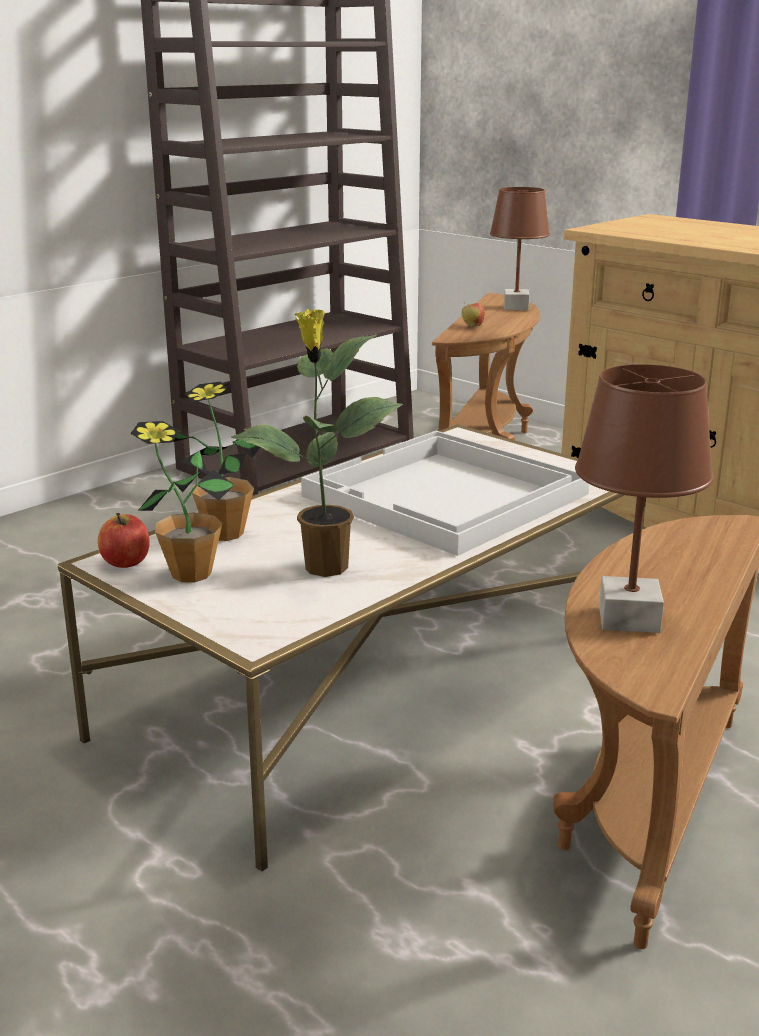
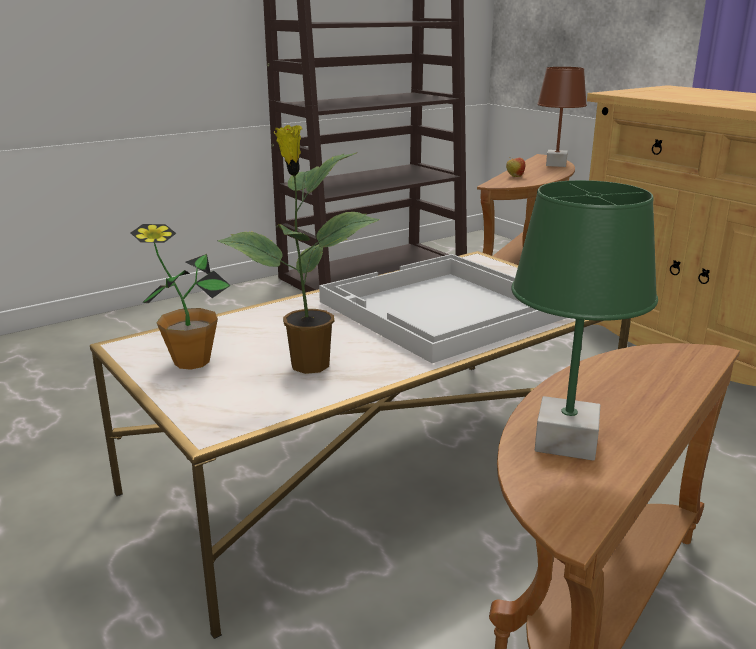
camera: 10 degrees right, 0 degrees up
apple [98,513,150,568] -> none
potted plant [173,382,260,541] -> none
brown table lamp [575,364,714,633] -> green table lamp [511,180,658,461]

